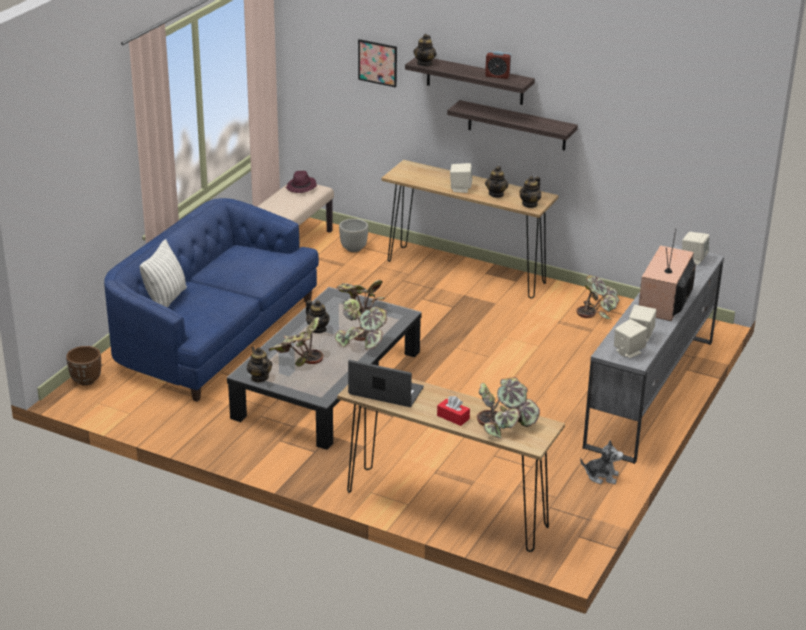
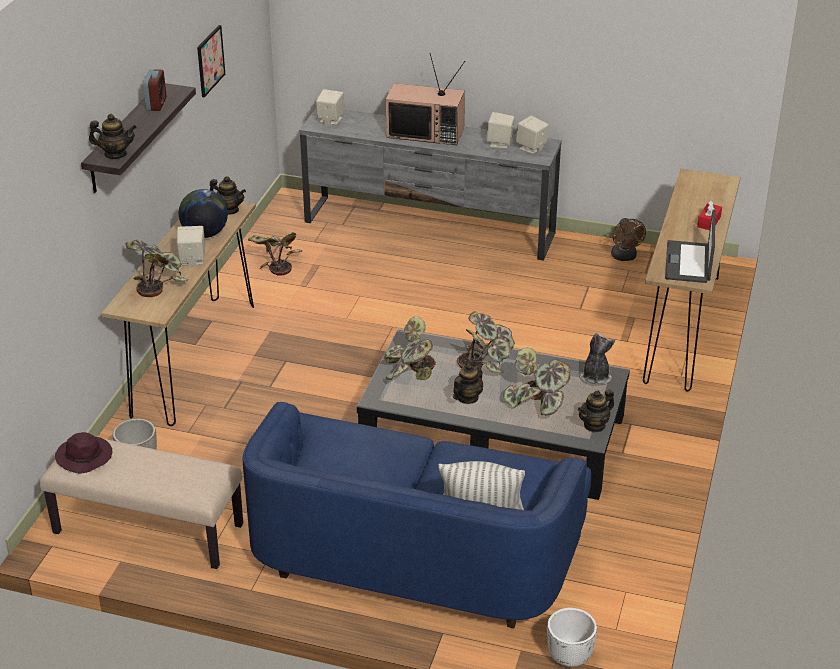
camera: 100 degrees left, 5 degrees up
brown planter [66,346,101,386] -> white planter [547,608,597,667]
picture [358,39,397,88] -> picture moved to [197,25,225,97]
shelf [447,100,578,151] -> none
potted plant [477,377,540,439] -> potted plant moved to [125,240,189,297]
teapot [485,166,508,198] -> globe [179,189,228,238]
plush toy [580,440,623,484] -> plush toy moved to [580,333,615,385]
none -> brown fan [611,218,646,261]

